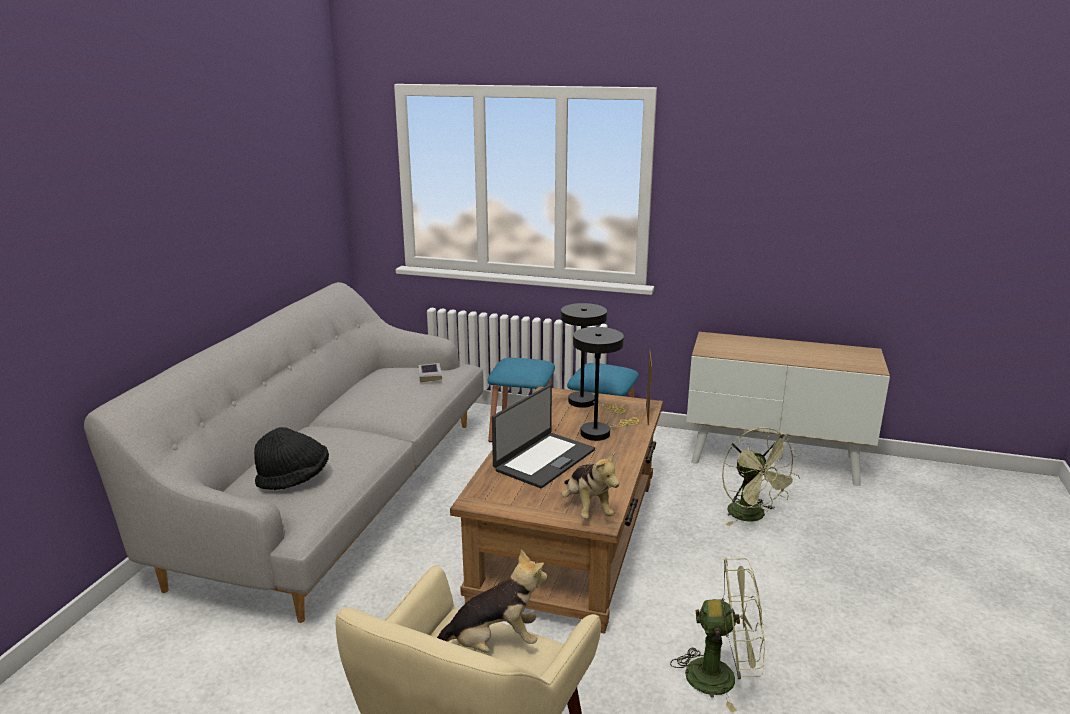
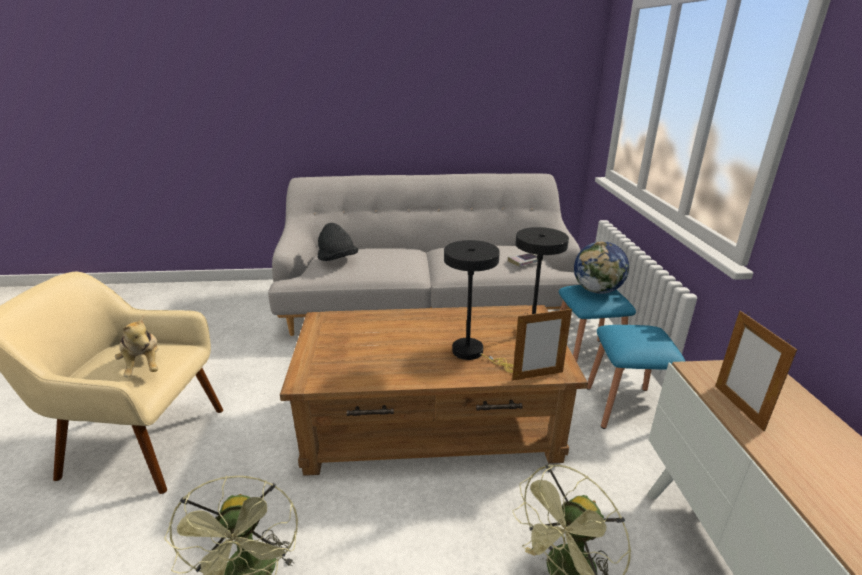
camera: 70 degrees right, 5 degrees up
laptop [492,385,595,488] -> none
plush toy [562,452,619,519] -> none
none -> globe [574,241,629,294]
none -> picture frame [715,311,797,432]

